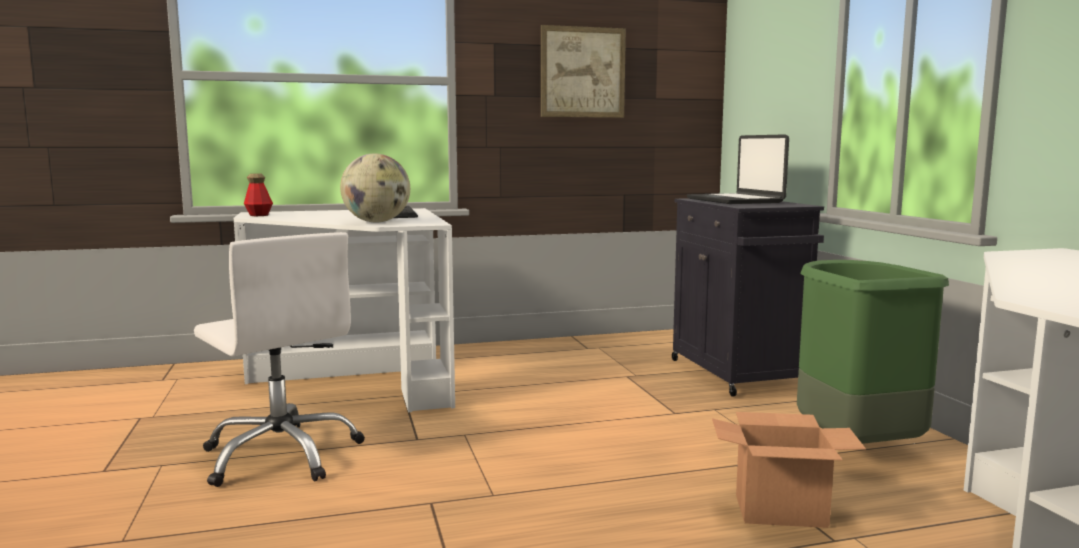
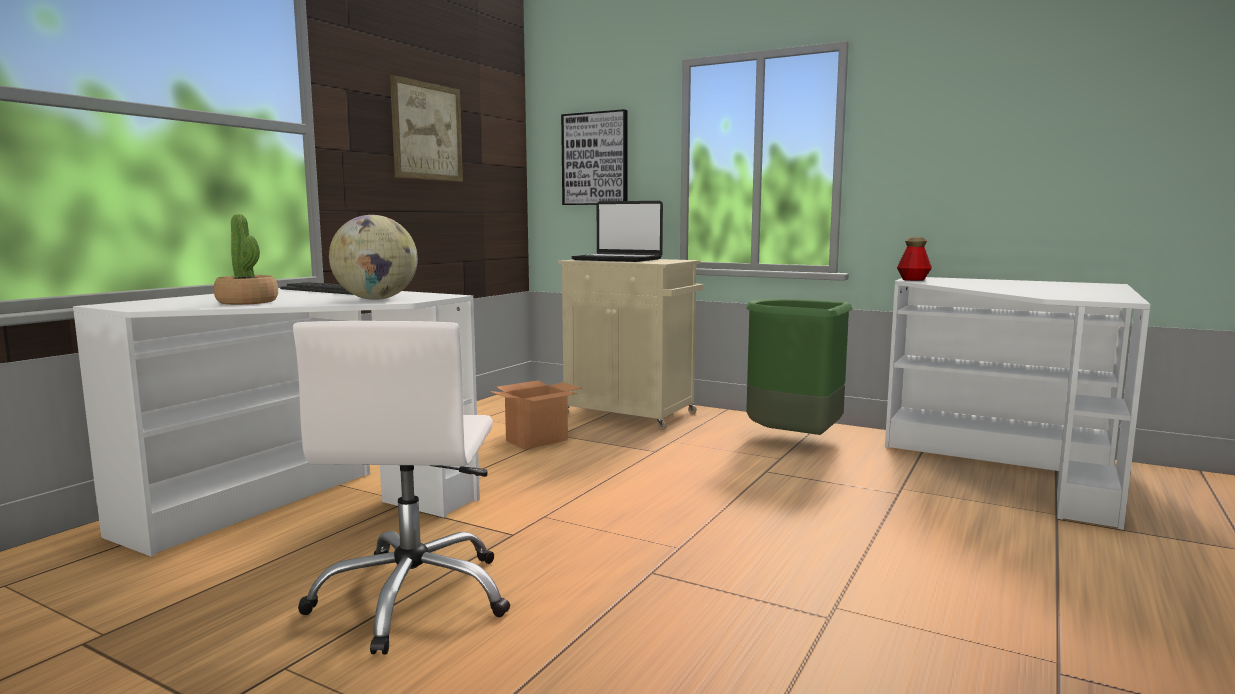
camera: 45 degrees left, 0 degrees up
white office chair [194,232,365,487] -> white office chair turned 90 degrees clockwise [293,321,510,655]
bottle [244,174,273,216] -> bottle moved to [897,237,932,281]
black cabinet [672,198,824,397] -> beige cabinet [558,259,704,430]
cardboard box [712,412,866,528] -> cardboard box moved to [489,380,581,450]
none -> potted plant [214,215,278,305]
none -> picture [561,109,628,205]

